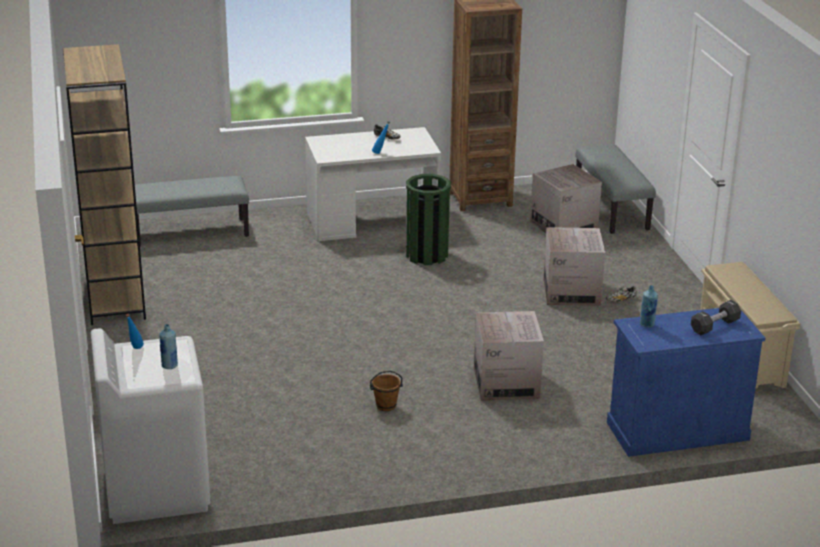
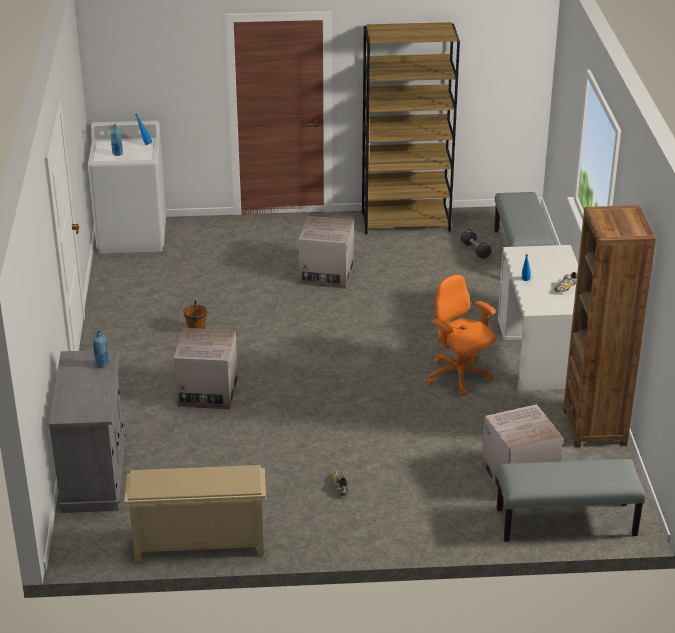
camera: 100 degrees right, 5 degrees up
green trash can [406,174,451,265] -> orange office chair [428,275,496,396]
cardboard box [543,227,605,306] -> cardboard box moved to [299,216,354,289]
blue cabinet [607,308,766,457] -> grey cabinet [49,349,126,513]
black dumbbell [691,300,741,335] -> black dumbbell moved to [461,230,492,259]

